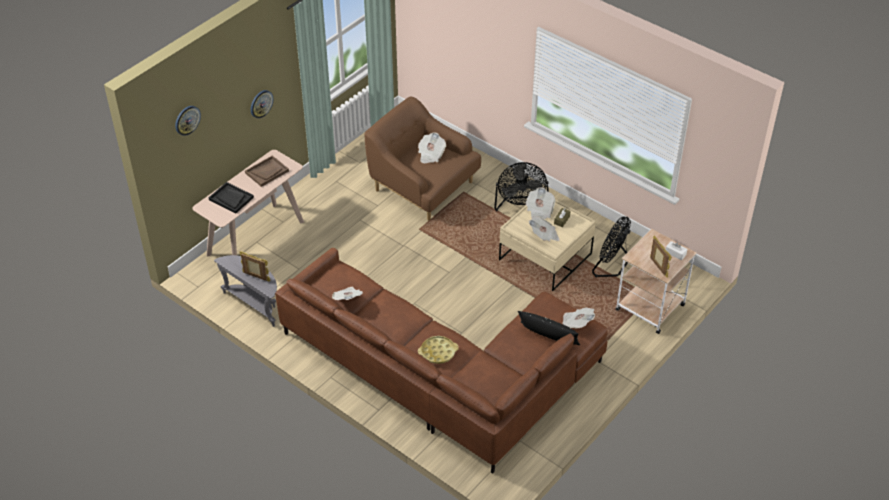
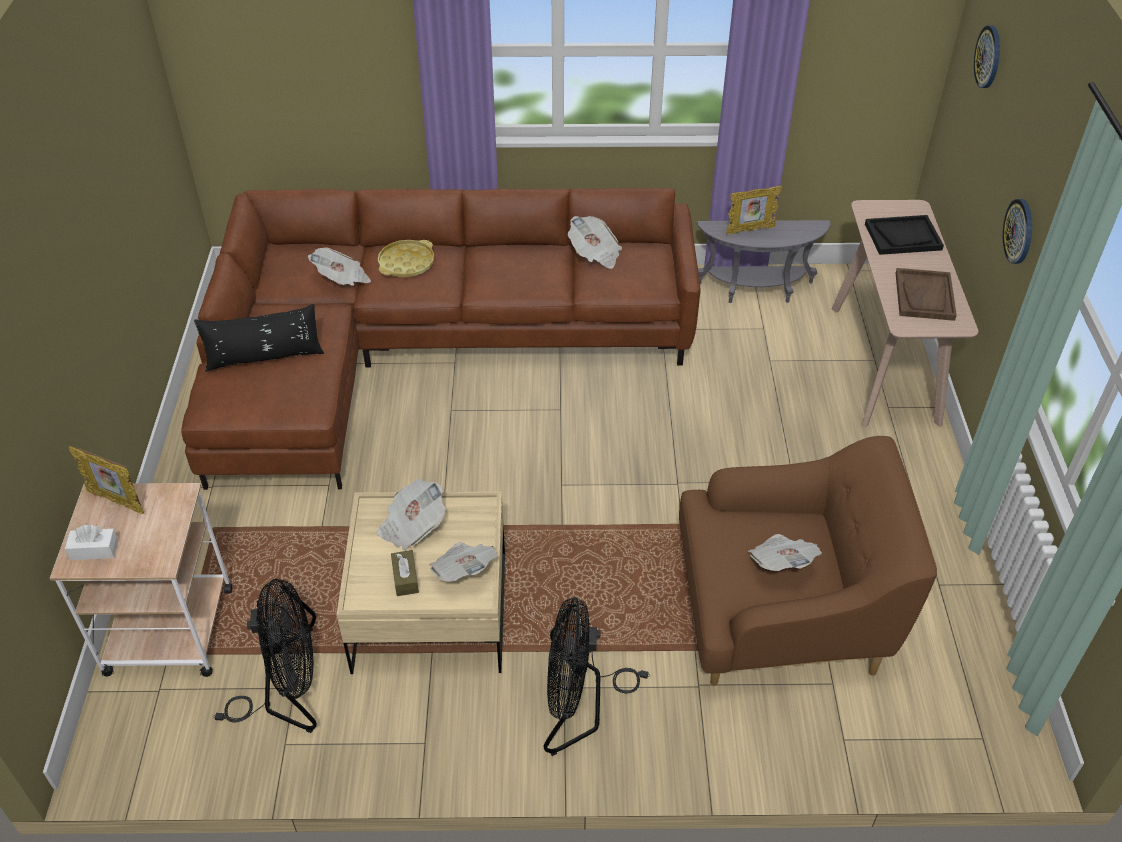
camera: 140 degrees right, 0 degrees up
black fan [494,162,549,211] -> black fan turned 45 degrees counterclockwise [544,597,650,756]
newspaper [562,307,595,329] -> newspaper moved to [308,247,371,286]

